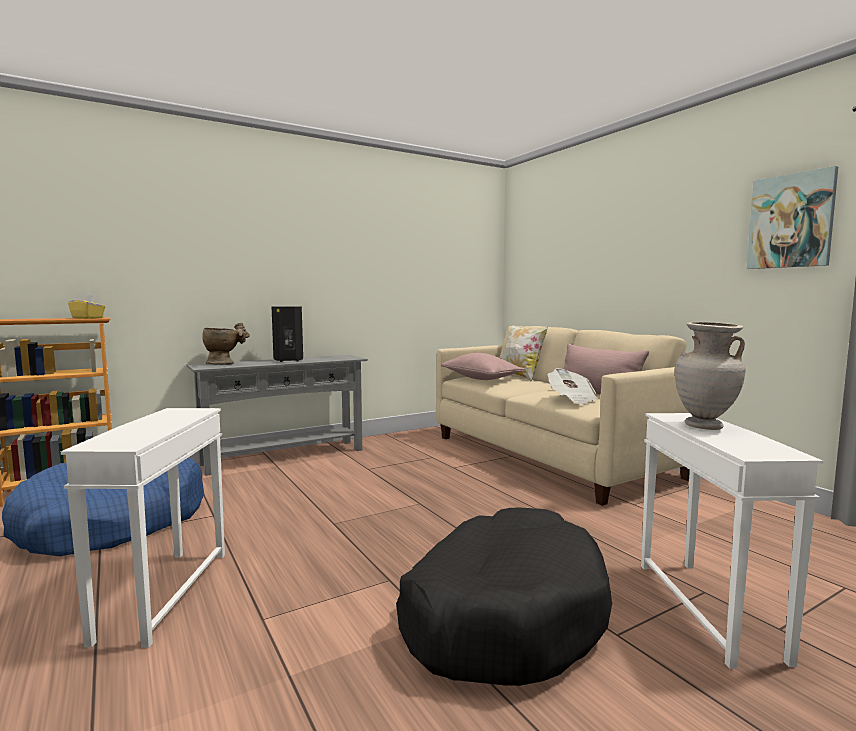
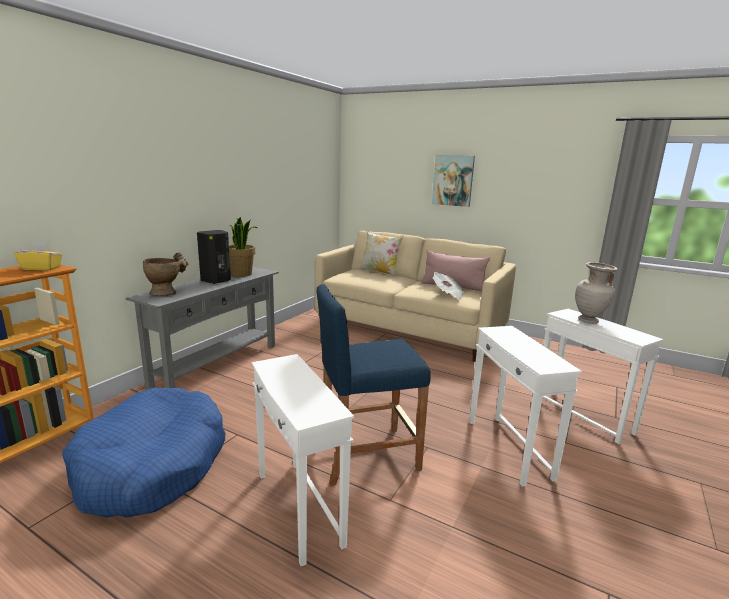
camera: 30 degrees left, 10 degrees up
black dog bed [396,507,612,686] -> white side table [469,326,582,486]
pink pillow [441,353,524,380] -> none
picture [746,166,838,269] -> picture moved to [432,155,475,207]
none -> potted plant [229,217,257,277]
none -> blue stool [316,284,431,486]

